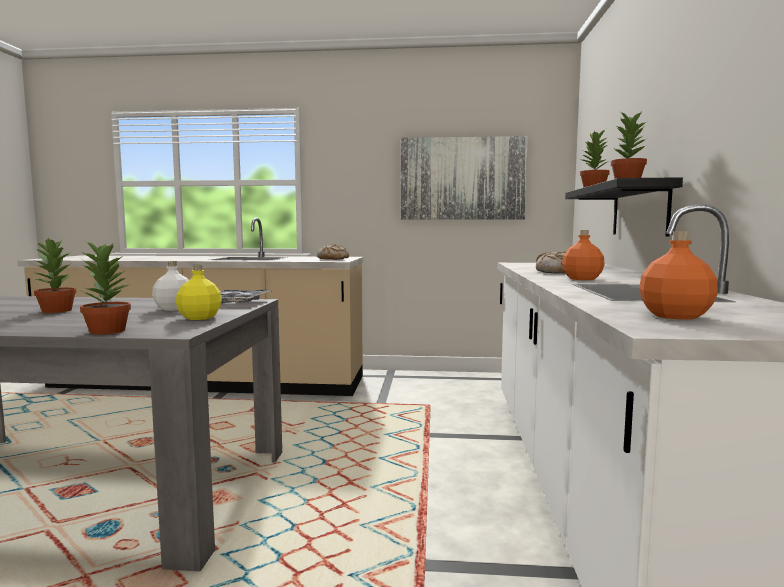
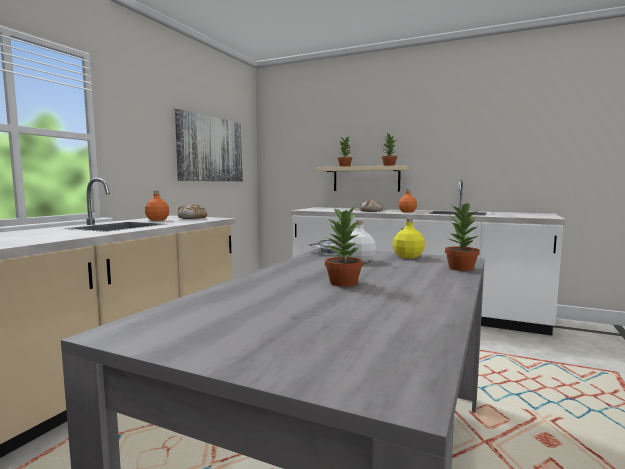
camera: 70 degrees left, 0 degrees up
black shelf [565,177,683,236] -> beige shelf [317,165,410,192]
orange bottle [639,231,718,320] -> orange bottle moved to [145,191,169,221]

